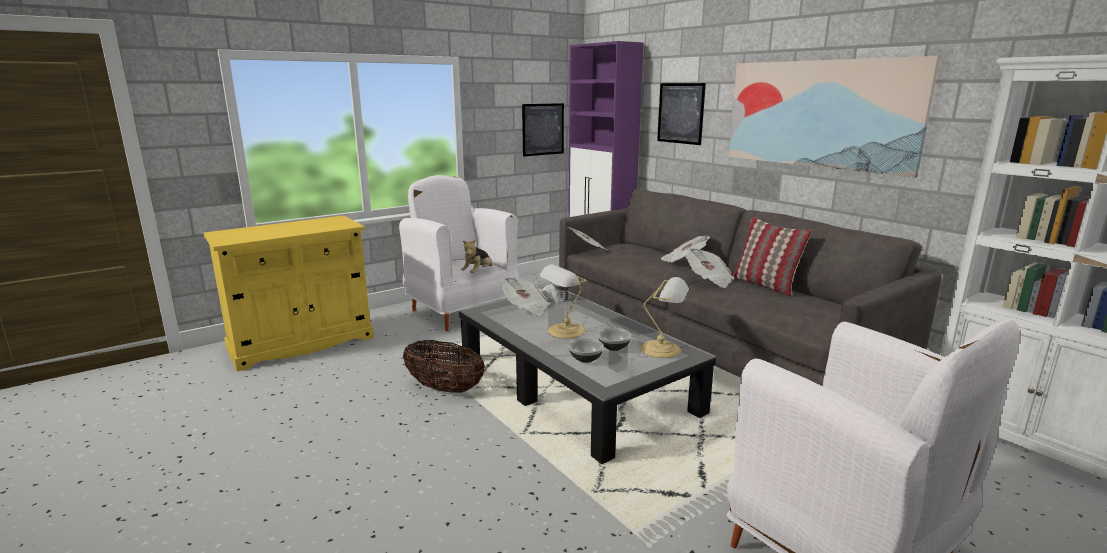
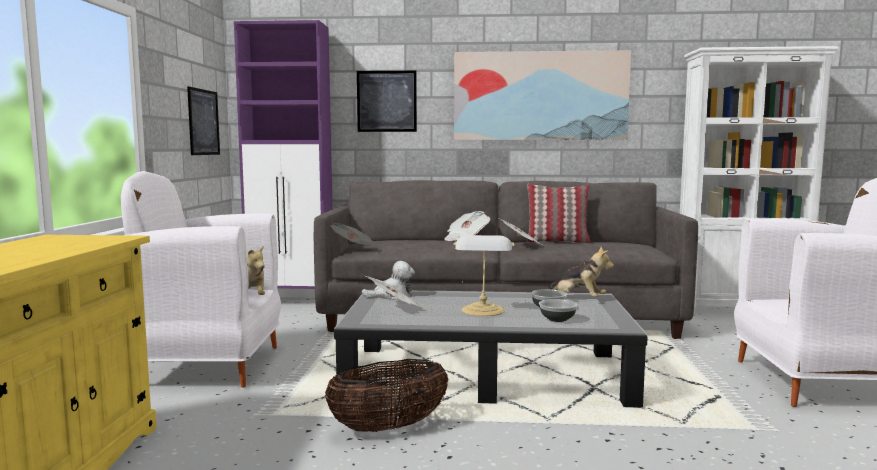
camera: 50 degrees left, 10 degrees down
table lamp [640,277,689,358] -> plush toy [548,247,614,297]

